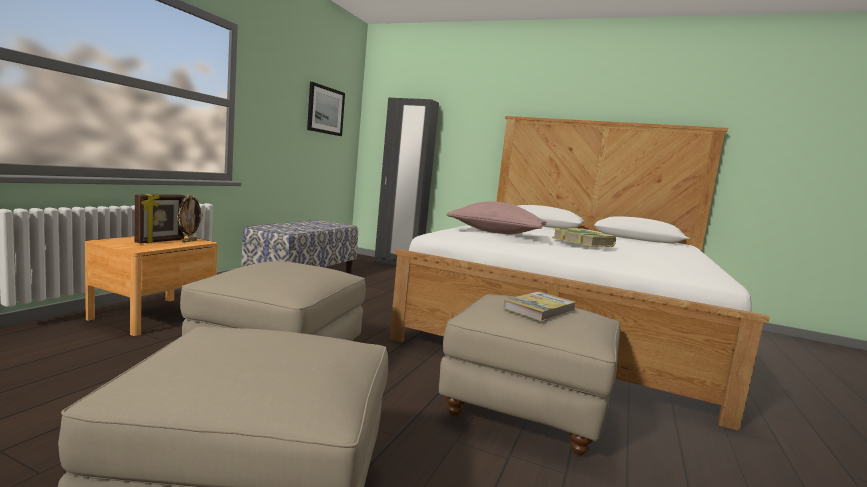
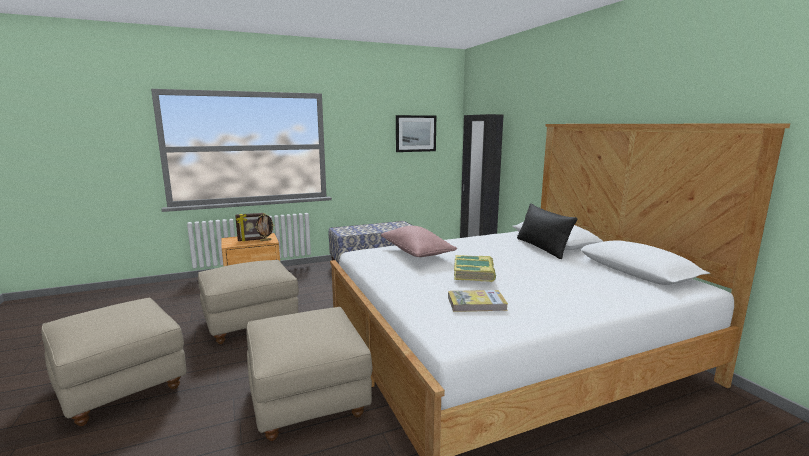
camera: 45 degrees right, 5 degrees up
book [503,291,576,321] -> book moved to [448,290,508,312]
none -> black pillow [517,203,578,259]

